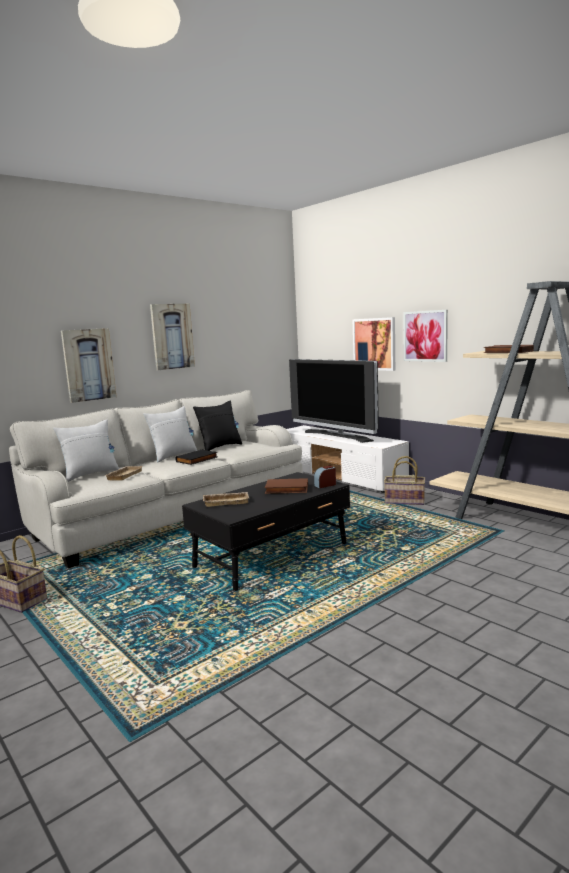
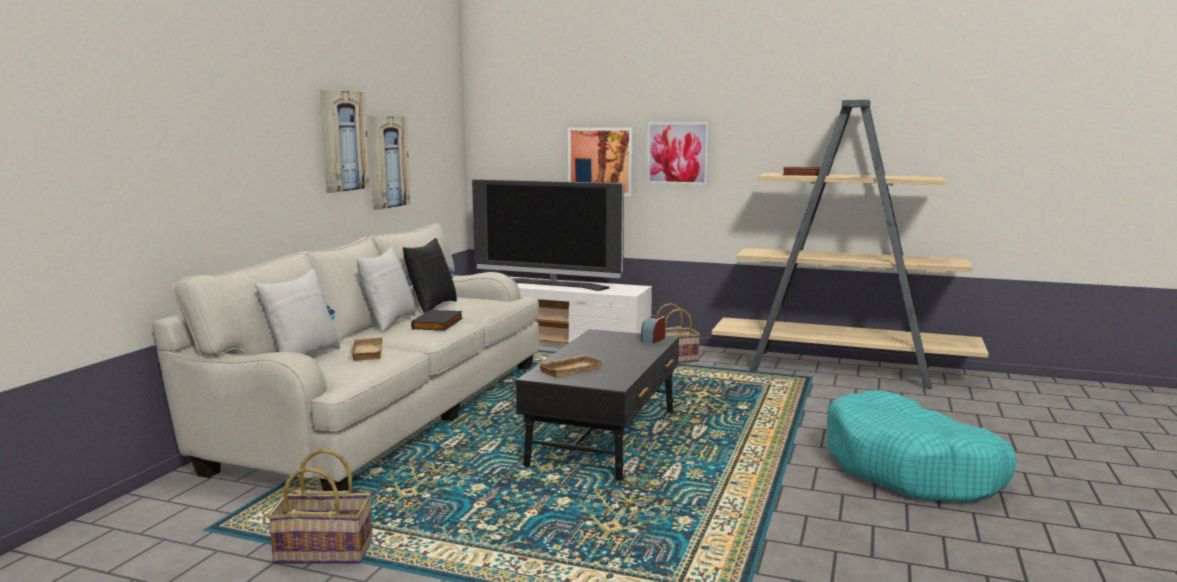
camera: 30 degrees left, 0 degrees up
picture [61,328,117,403] -> picture moved to [369,116,410,210]
brown book [265,478,308,494] -> none
none -> turquoise dog bed [827,390,1016,503]

